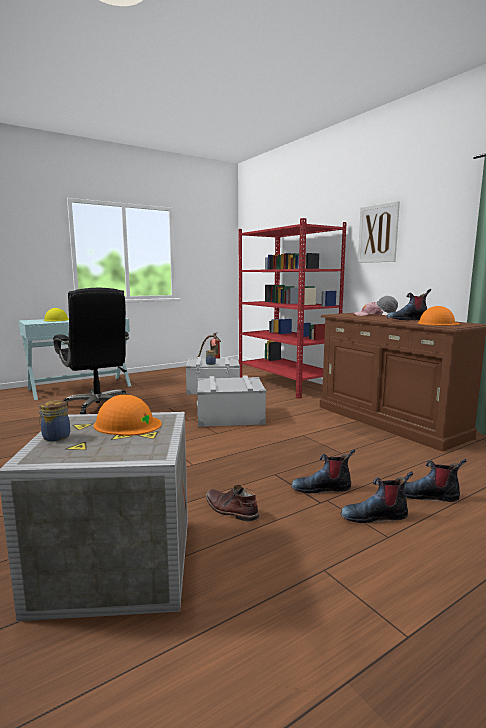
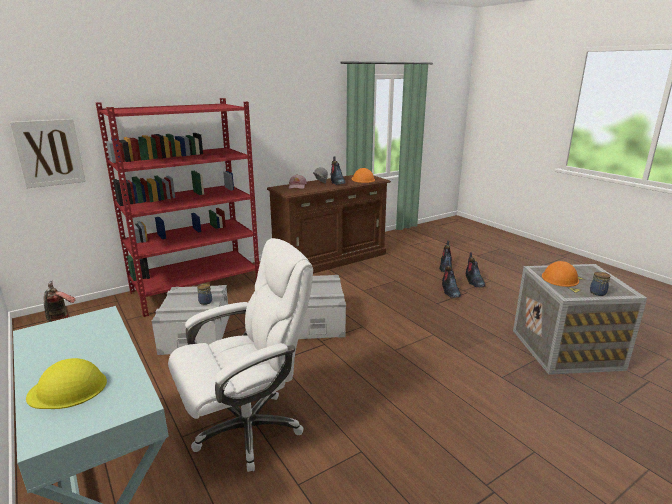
camera: 90 degrees left, 10 degrees up
black office chair [53,288,129,414] -> white office chair [168,238,313,472]
brown boot [206,485,259,522] -> none
picture [358,201,400,263] -> picture moved to [10,119,86,188]

